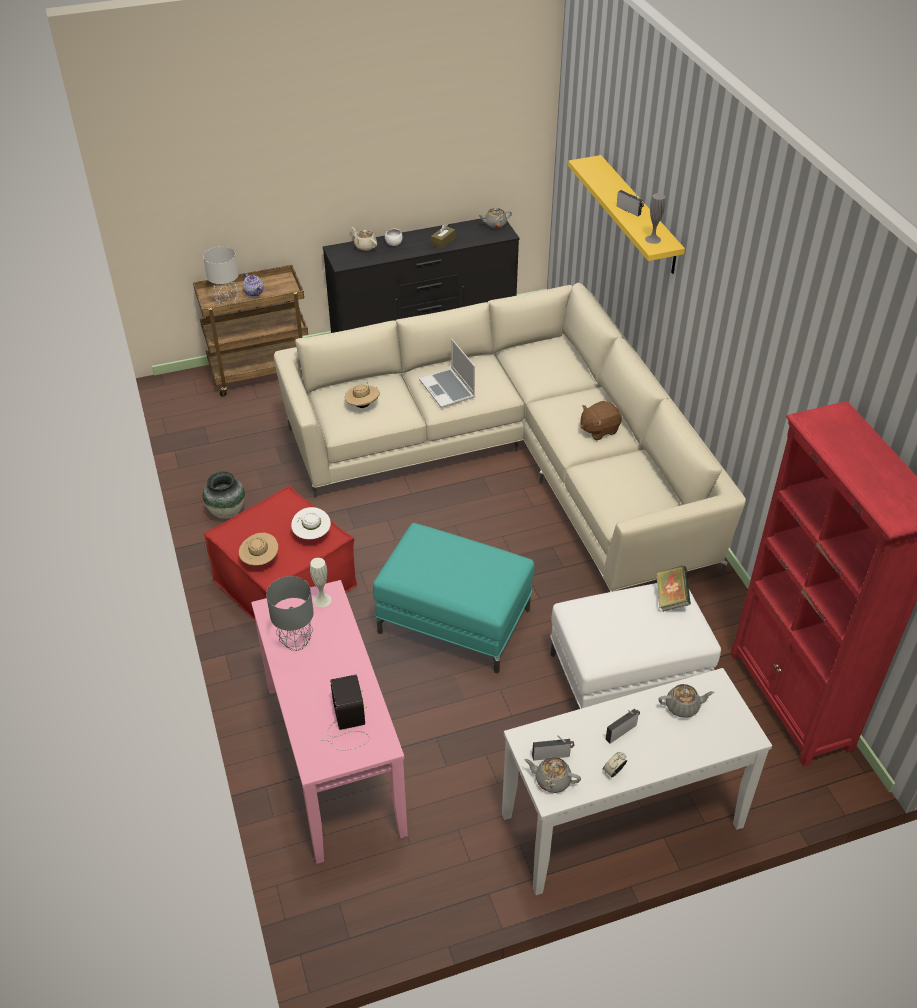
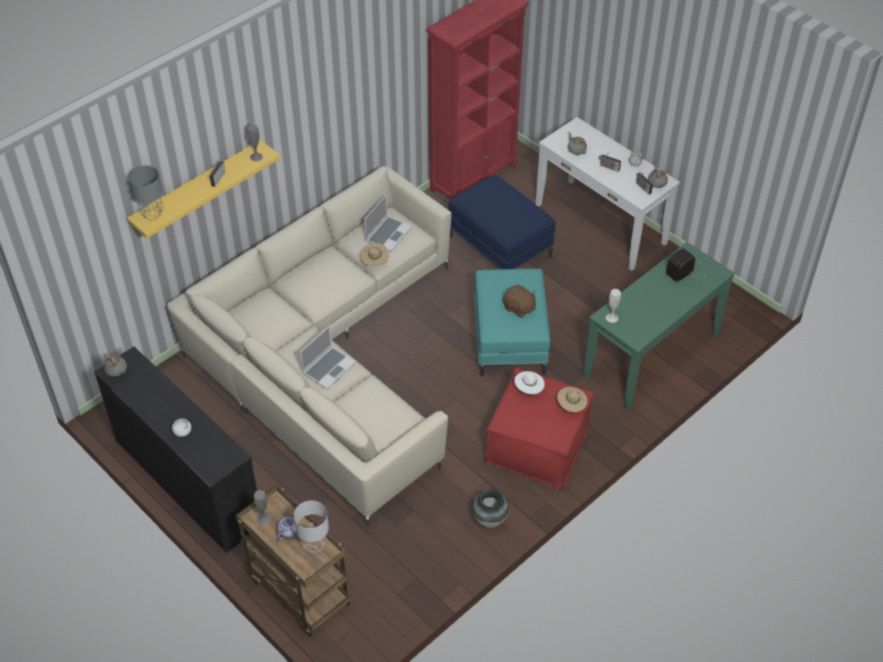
camera: 115 degrees left, 5 degrees up
pink console table [251,580,408,864] -> green console table [583,242,735,411]
grey table lamp [266,576,314,651] -> grey table lamp moved to [128,166,163,220]
beige hat [345,381,380,408] -> beige hat moved to [361,243,389,266]
beige teapot [352,227,377,251] -> none
brown tissue box [431,224,455,249] -> none
white ottoman [550,583,721,709] -> blue ottoman [448,174,556,269]
brown plush toy [580,401,622,440] -> brown plush toy moved to [503,285,536,318]
book [656,566,691,612] -> none
none -> grey vase [254,490,271,525]
none -> laptop [364,195,412,252]

